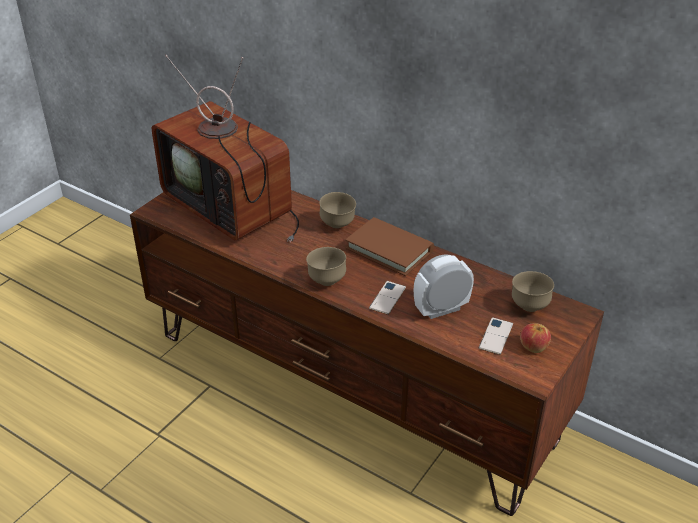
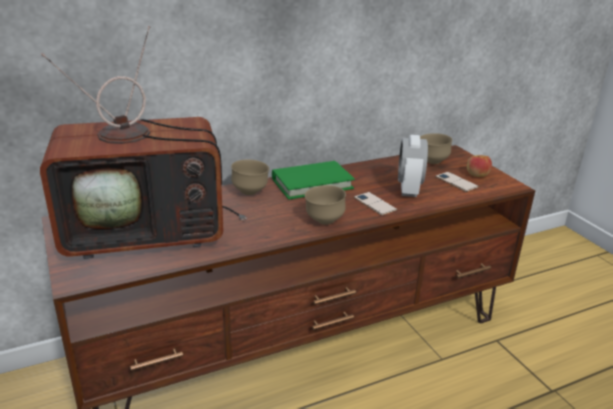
camera: 60 degrees left, 10 degrees down
brown book [345,217,434,276] -> green book [272,161,355,200]

